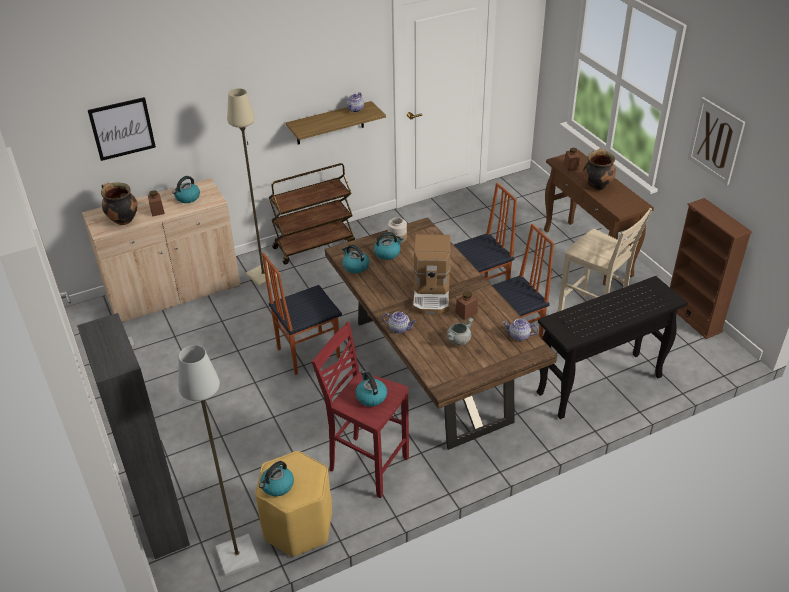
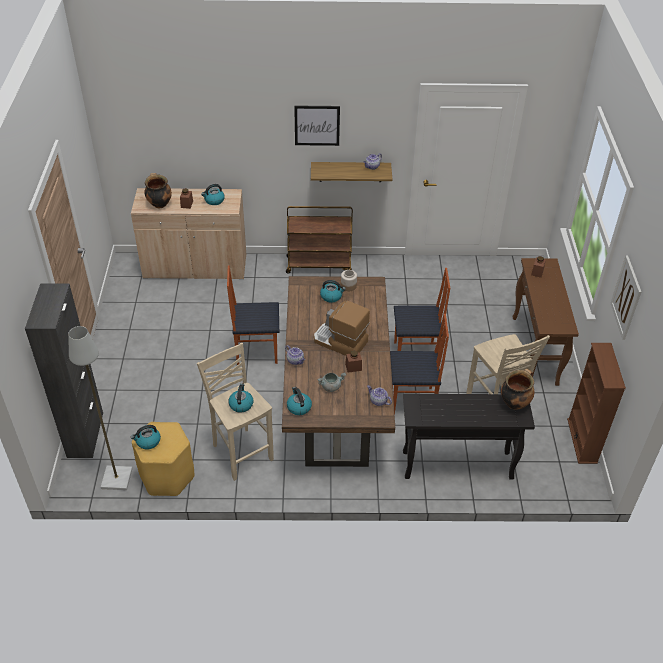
camera: 25 degrees right, 5 degrees up
picture [88,97,156,161] -> picture moved to [294,105,340,146]
beige floor lamp [227,88,281,287] -> none
red stool [311,321,409,498] -> beige stool [197,343,274,481]
kettle [342,244,370,273] -> kettle moved to [287,387,312,415]
coffee machine [413,234,450,315] -> coffee machine turned 90 degrees clockwise [314,300,370,356]
cooking pot [583,148,616,191] -> cooking pot moved to [501,369,535,410]

